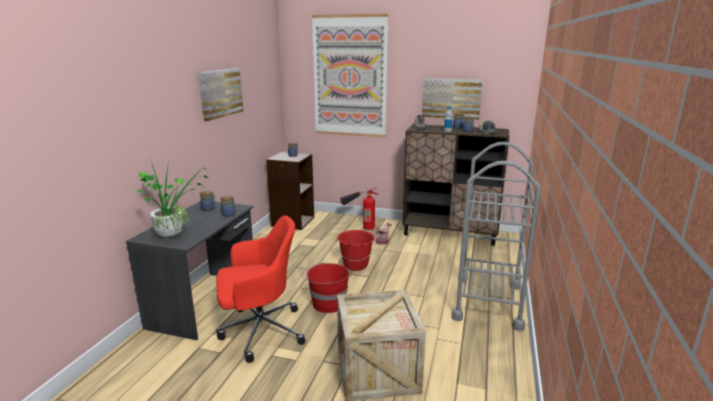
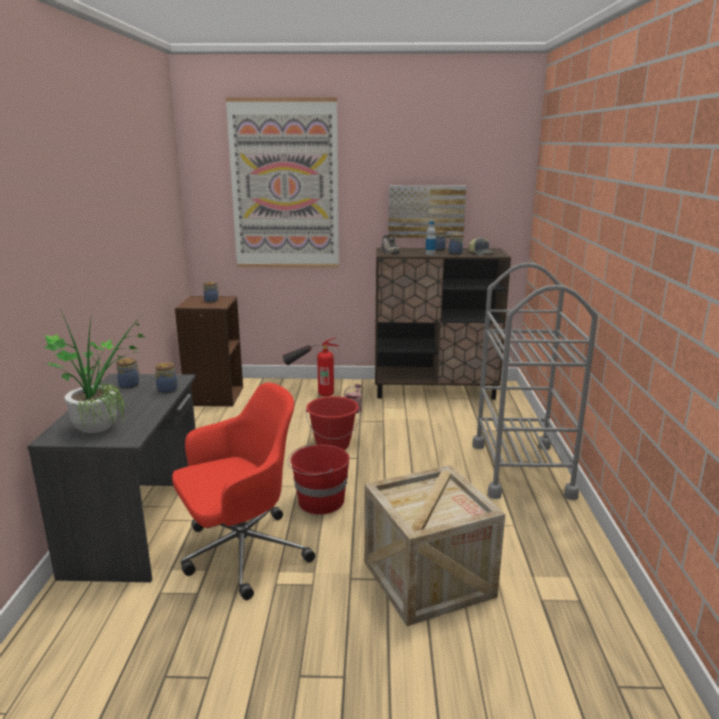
camera: 15 degrees left, 0 degrees up
picture [198,68,244,121] -> none

